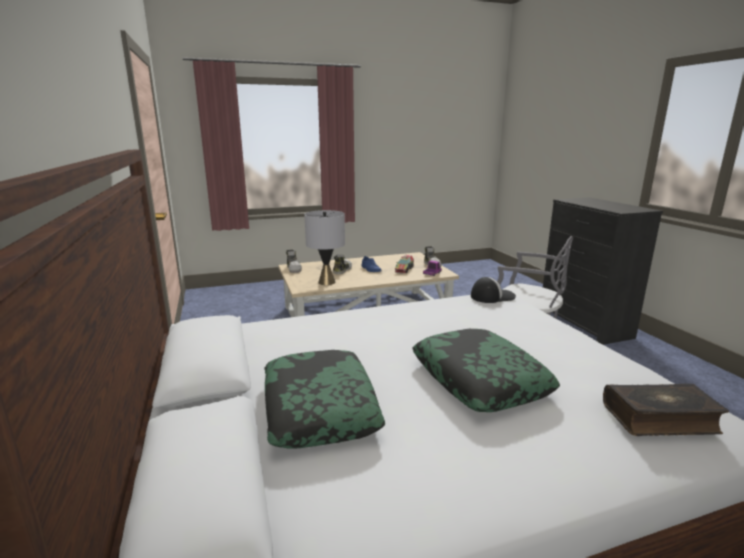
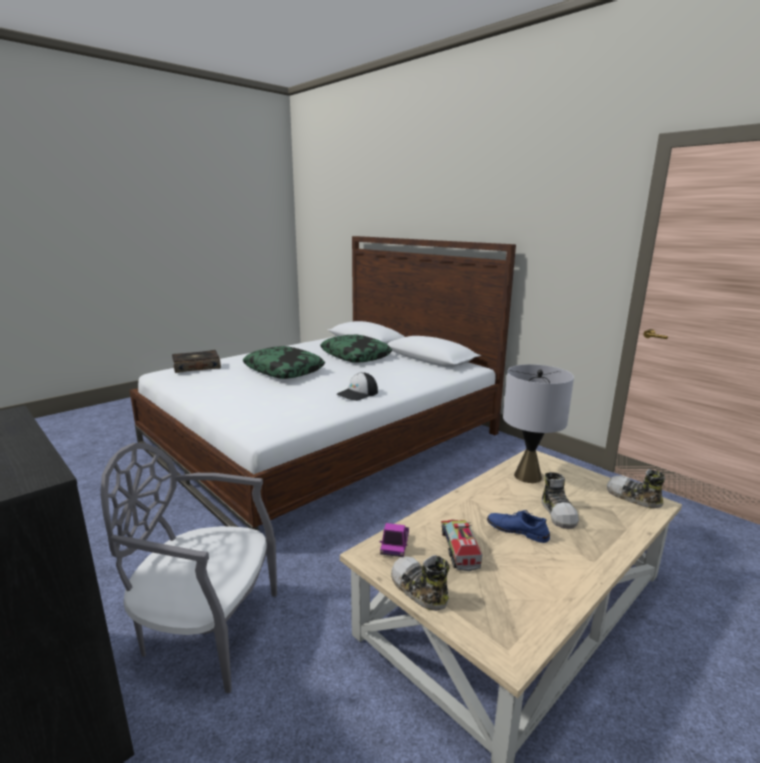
camera: 155 degrees right, 0 degrees up
cap [471,277,516,303] -> cap moved to [337,372,378,401]

